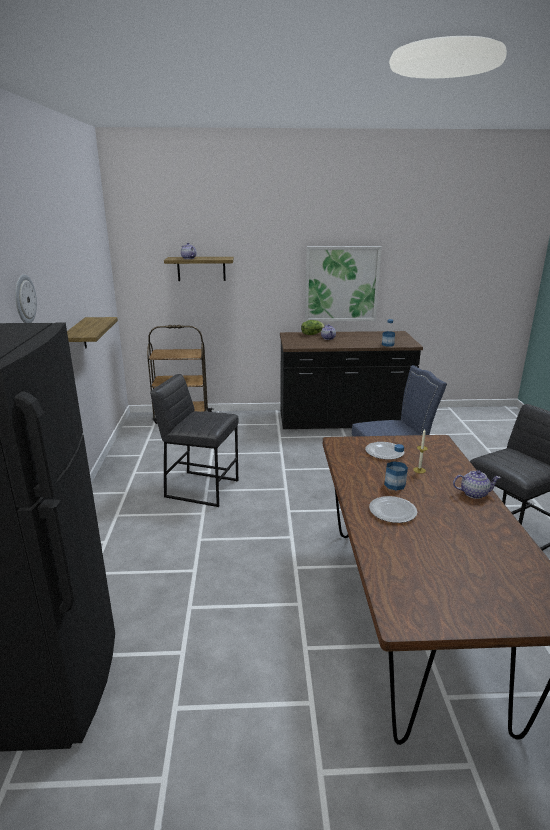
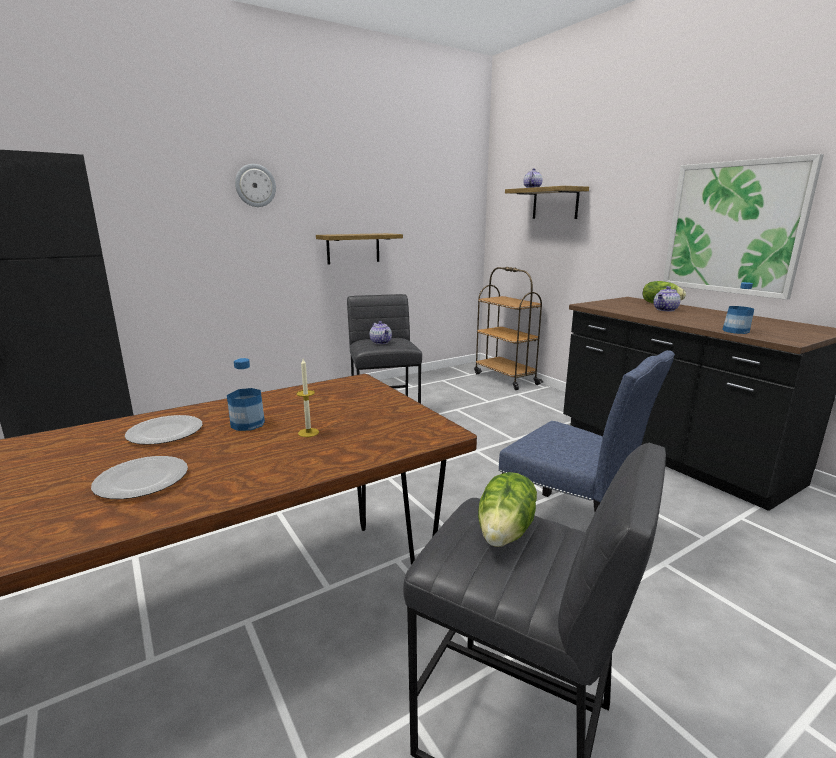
camera: 60 degrees right, 5 degrees down
plate [365,442,404,460] -> plate moved to [91,456,188,499]
teapot [453,470,500,499] -> teapot moved to [370,321,392,344]
none -> lettuce [478,472,537,547]

